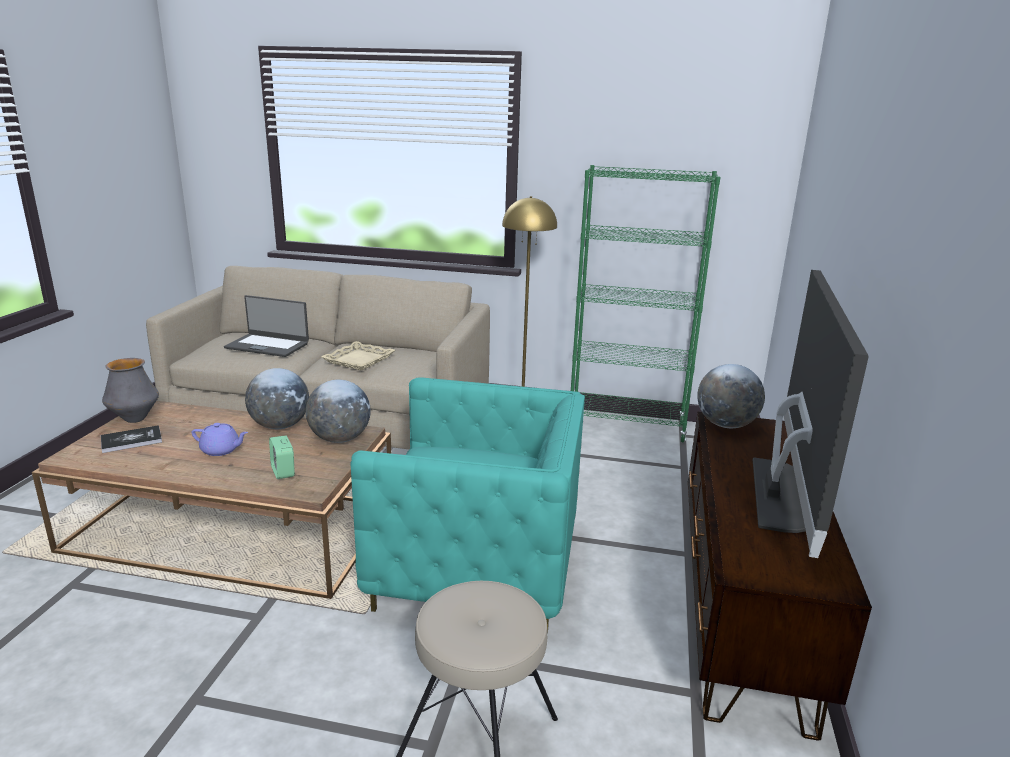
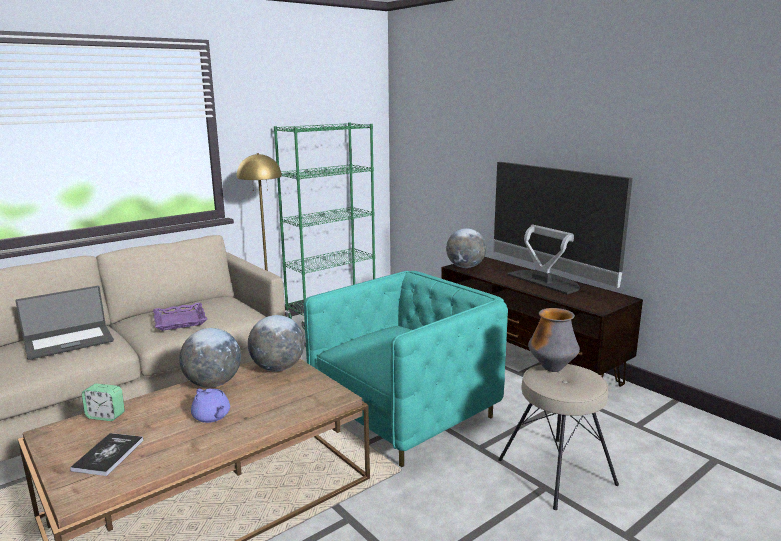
camera: 50 degrees left, 5 degrees down
vase [102,358,159,423] -> vase moved to [528,308,580,372]
purple teapot [192,423,248,456] -> purple teapot turned 90 degrees clockwise [191,388,230,423]
alarm clock [269,435,295,479] -> alarm clock moved to [82,384,125,421]
beige tray [322,341,395,371] -> purple tray [153,303,207,331]

